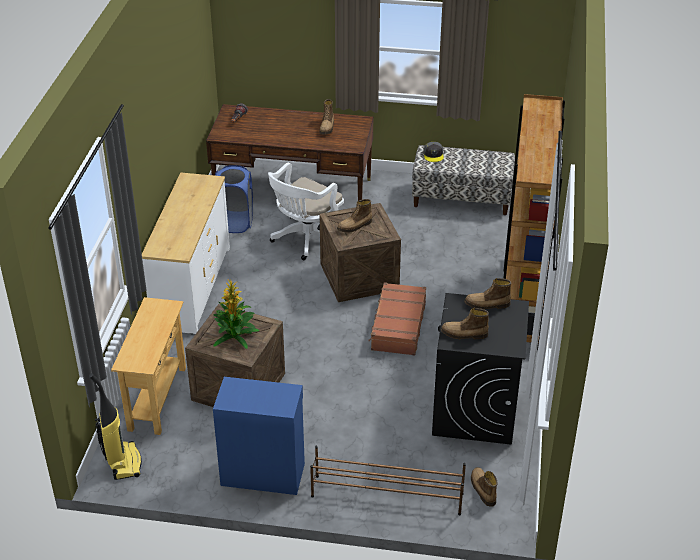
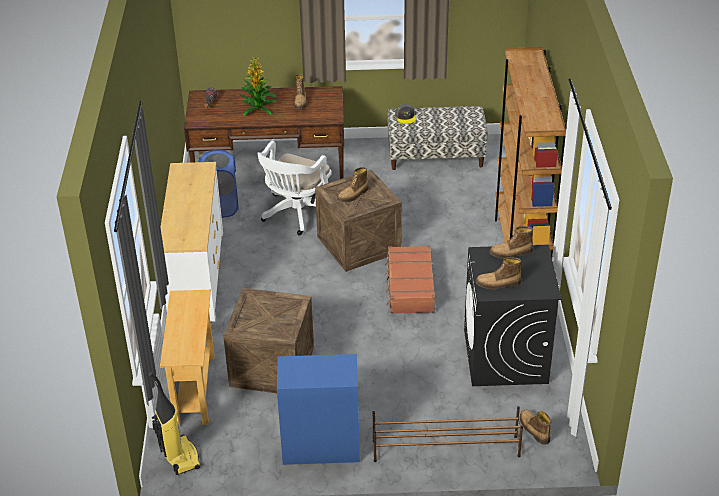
camera: 10 degrees left, 0 degrees up
potted plant [213,280,260,349] -> potted plant moved to [240,57,277,116]

